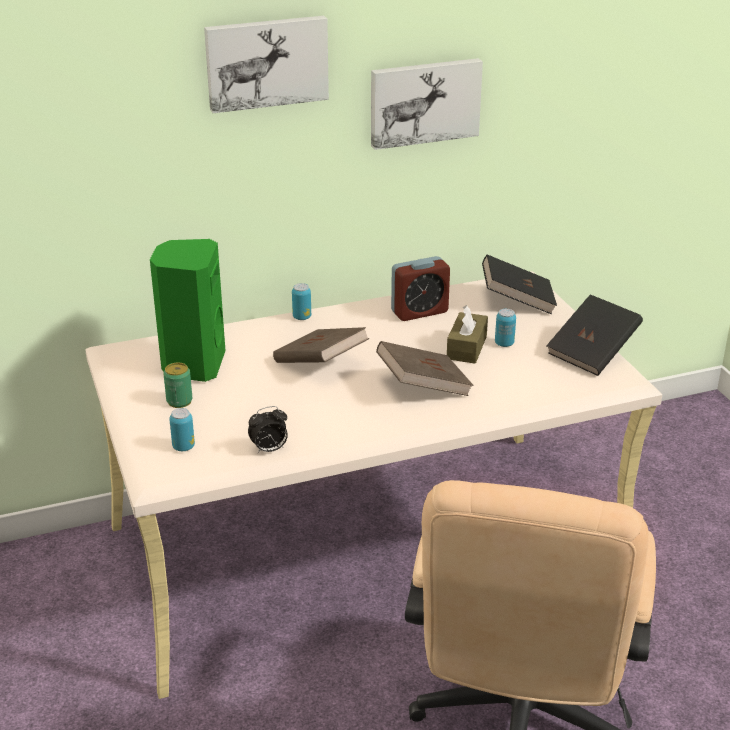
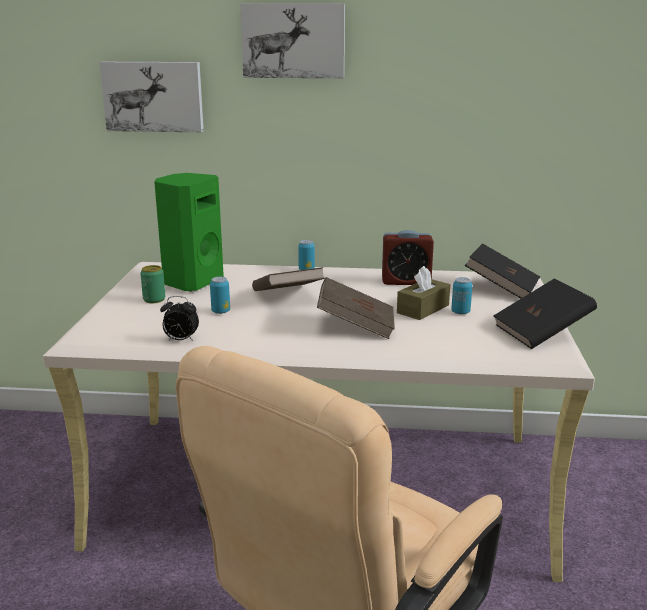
camera: 25 degrees right, 10 degrees down
can [169,408,195,451] -> can moved to [210,277,230,314]
picture [371,58,483,150] -> picture moved to [99,62,204,132]

